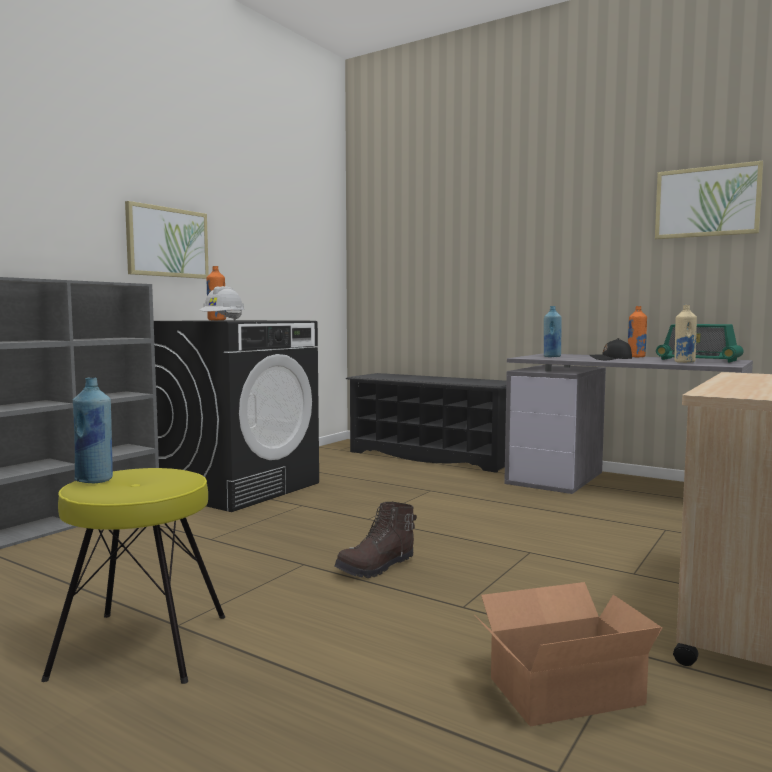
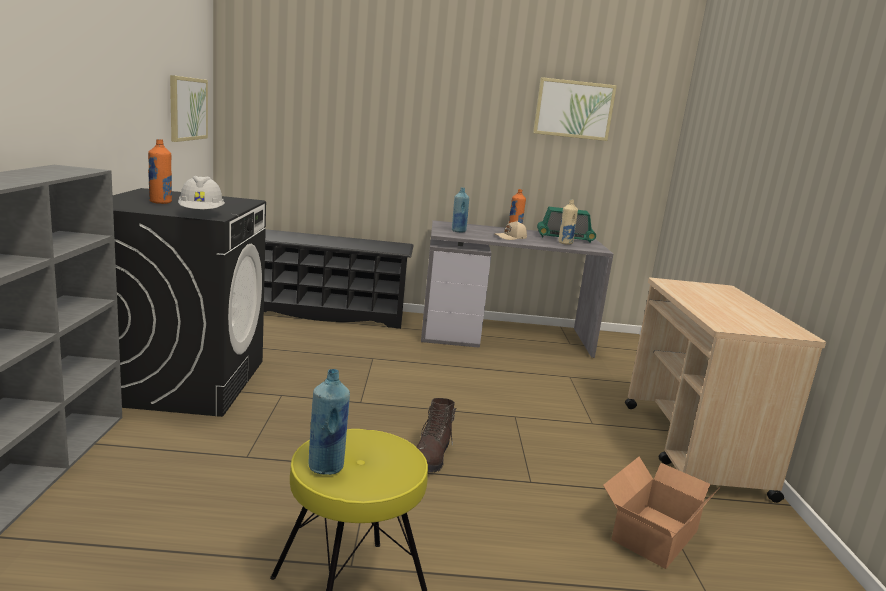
camera: 35 degrees left, 10 degrees up
picture [125,201,209,279] -> picture moved to [170,75,208,142]
black cap [590,338,632,360] -> beige cap [494,221,527,240]

